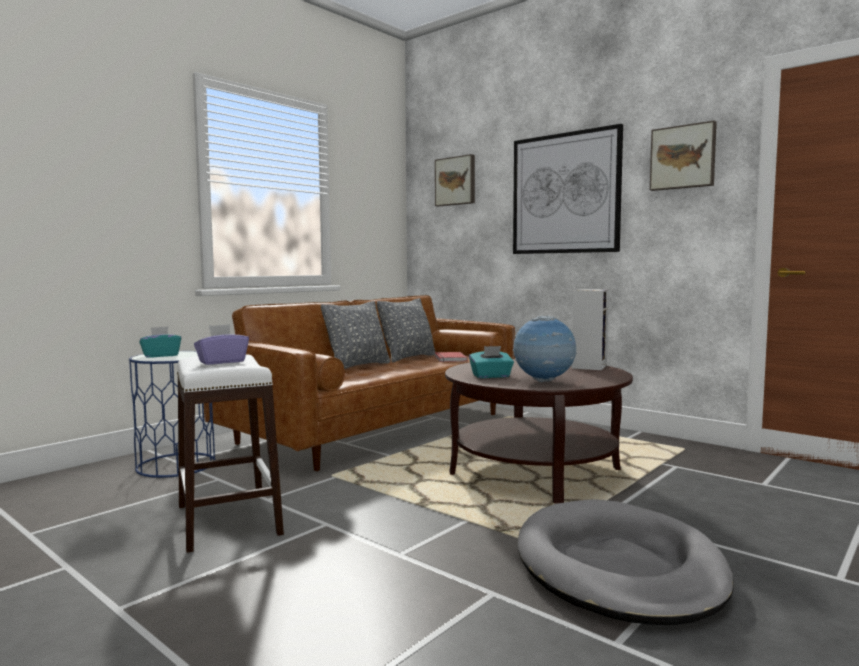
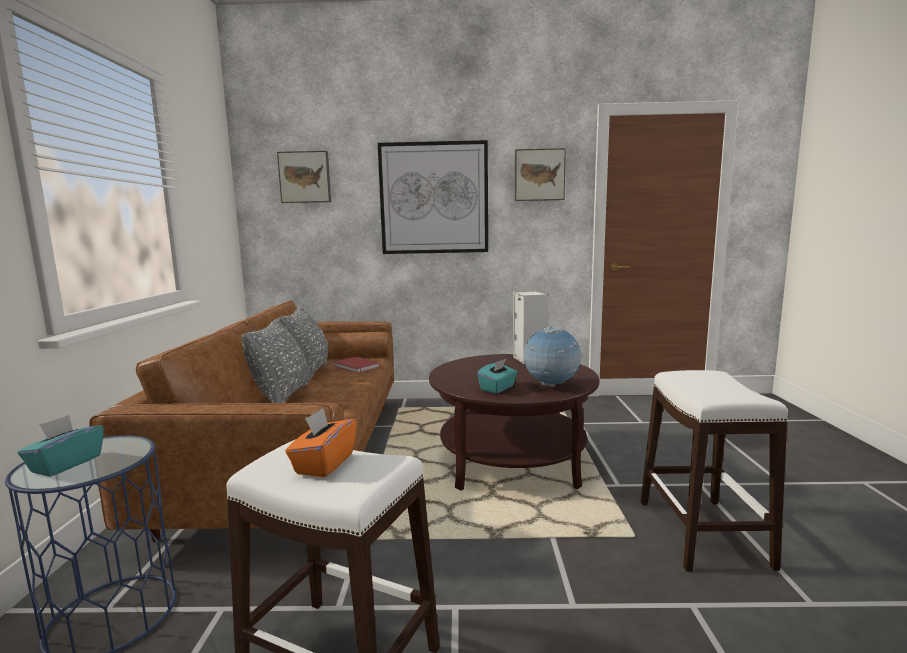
camera: 40 degrees left, 5 degrees up
purple tissue box [194,324,249,365] -> orange tissue box [285,408,357,478]
grey dog bed [518,499,734,625] -> white stool [640,370,788,572]

